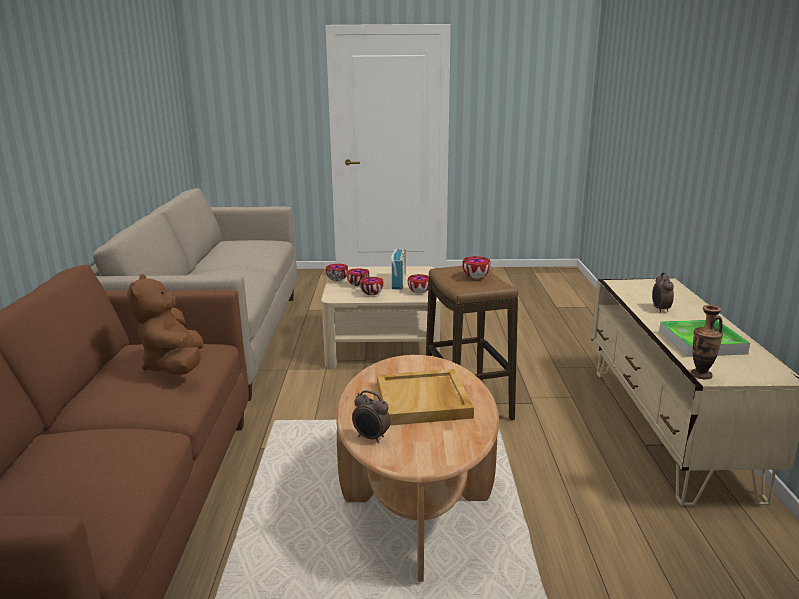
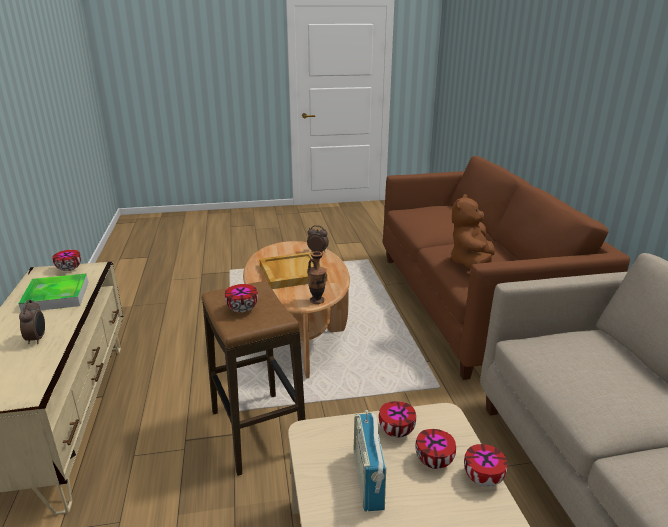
camera: 170 degrees right, 5 degrees up
brown plush toy [127,274,203,375] -> brown plush toy turned 135 degrees counterclockwise [450,194,495,269]
bowl [408,274,429,293] -> bowl moved to [52,250,81,271]
vase [691,305,723,379] -> vase moved to [307,251,327,304]

